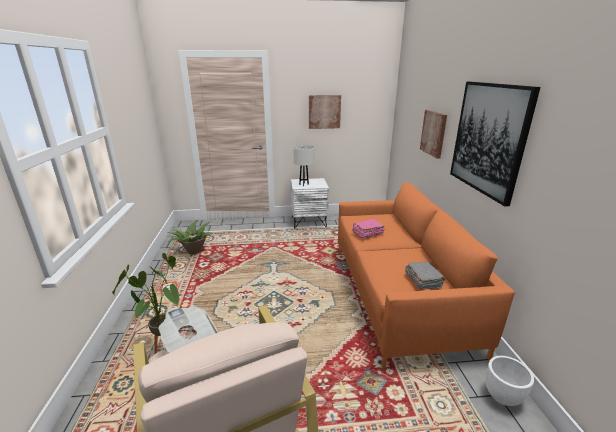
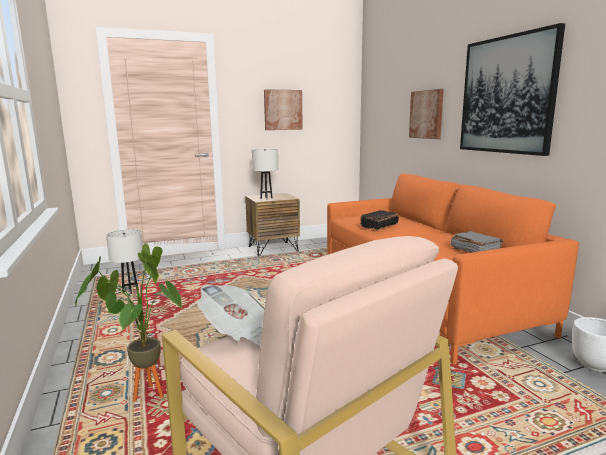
camera: 15 degrees left, 10 degrees down
potted plant [167,220,213,255] -> white table lamp [106,229,143,294]
white nightstand [291,178,329,228] -> brown nightstand [245,193,300,256]
pink book [353,219,385,239] -> black book [360,210,399,230]

